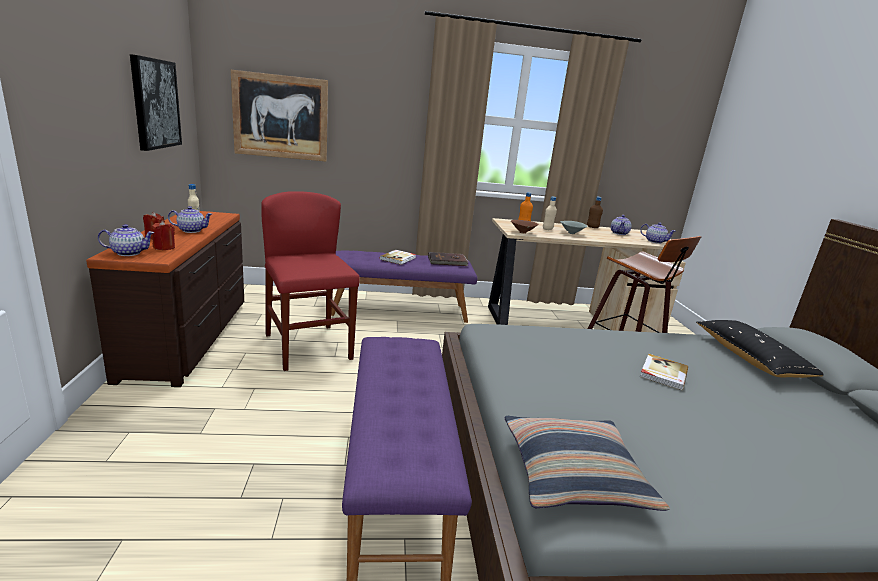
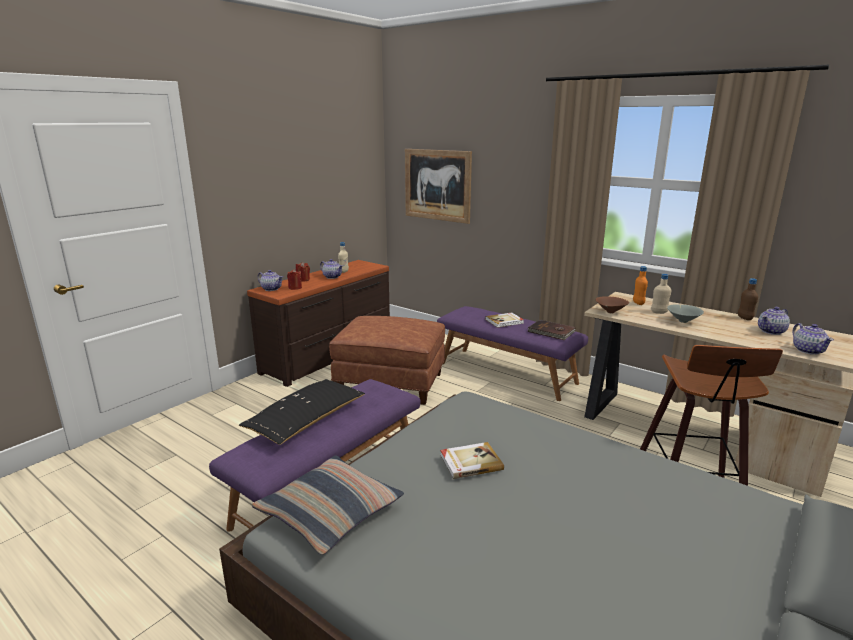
camera: 45 degrees right, 0 degrees up
picture [130,54,182,151] -> none
red chair [261,191,360,371] -> brown ottoman [329,316,445,405]
book [640,354,688,390] -> book moved to [440,442,504,479]
black pillow [696,320,824,378] -> black pillow moved to [239,379,365,445]

